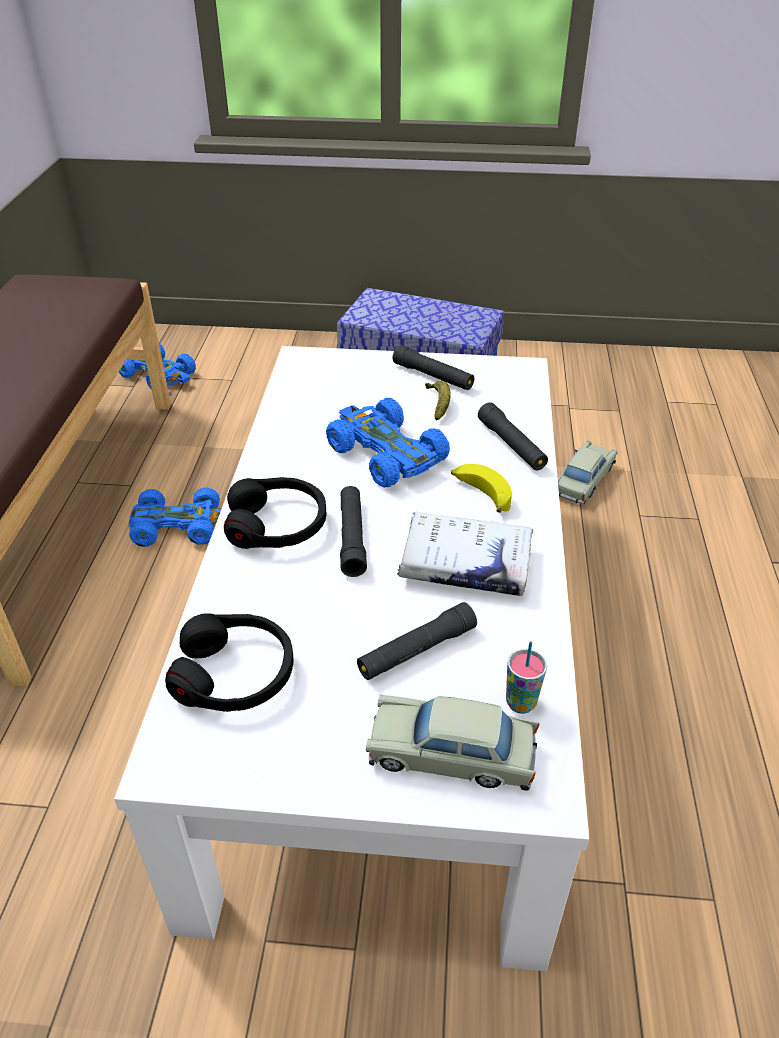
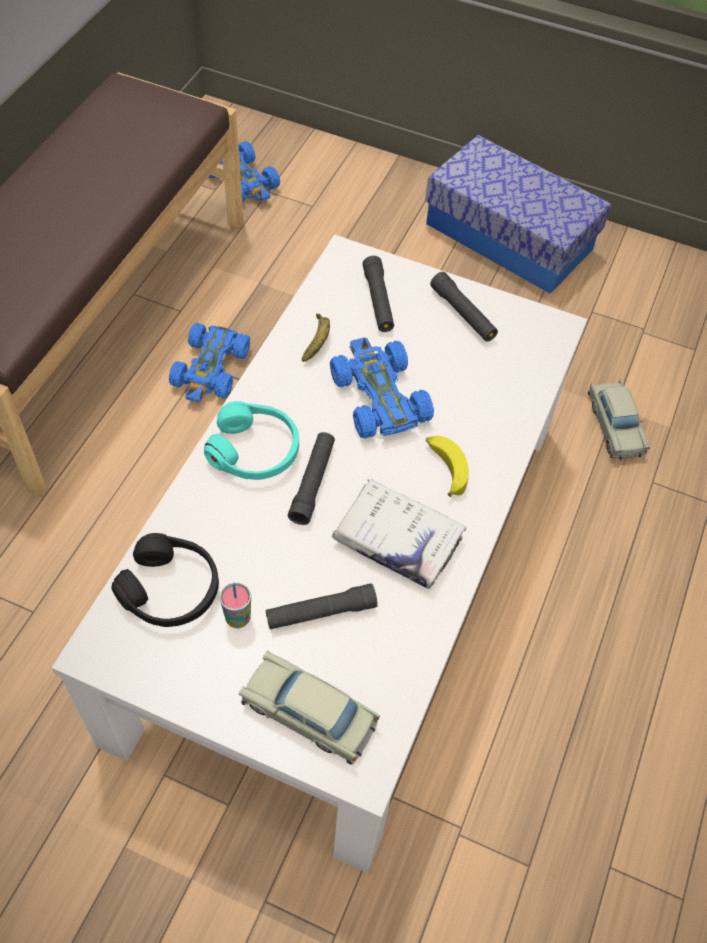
camera: 15 degrees right, 15 degrees up
blue toy car [128,487,222,547] -> blue toy car turned 90 degrees clockwise [169,323,250,402]
black headphones [224,477,326,549] -> turquoise headphones [204,401,299,480]
banana [425,380,451,421] -> banana moved to [302,314,330,362]
black flashlight [478,402,548,470] -> black flashlight moved to [363,256,394,332]
cup [506,642,547,714] -> cup moved to [220,582,251,628]
beige toy car [558,441,618,505] -> beige toy car turned 120 degrees clockwise [588,379,650,460]

